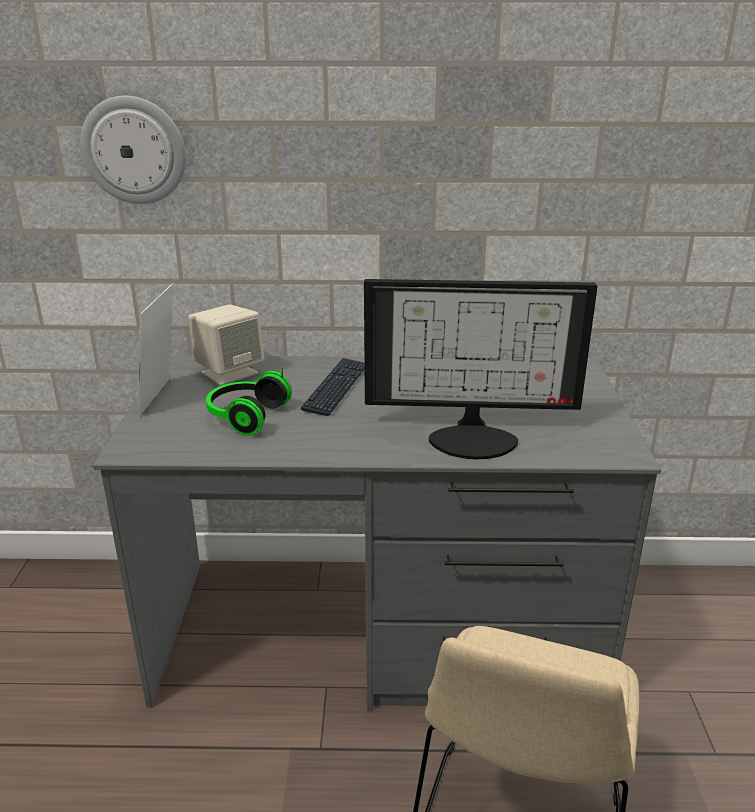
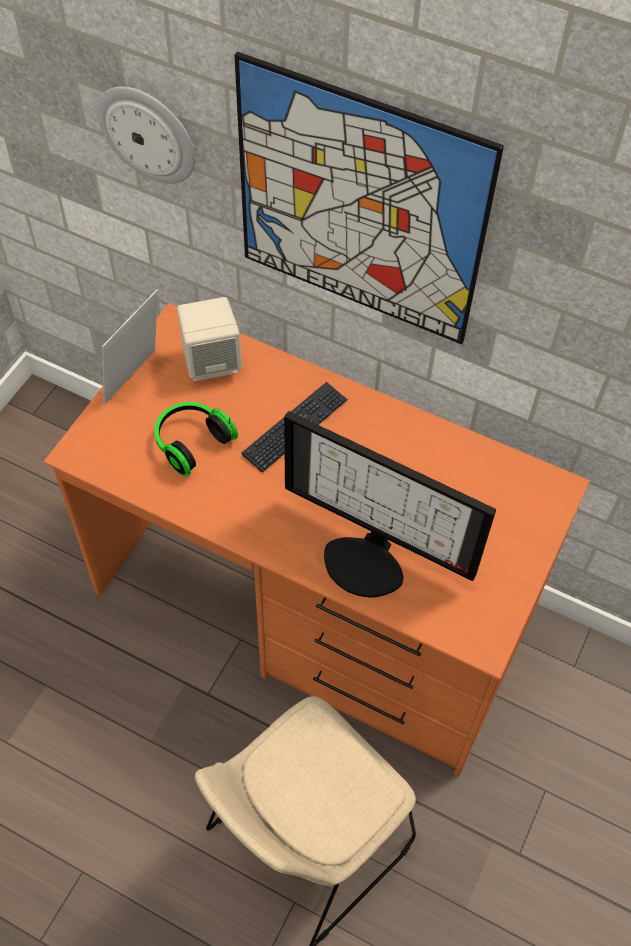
camera: 25 degrees right, 30 degrees up
grey desk [93,355,661,710] -> orange desk [44,303,590,776]
none -> picture [234,52,504,344]

